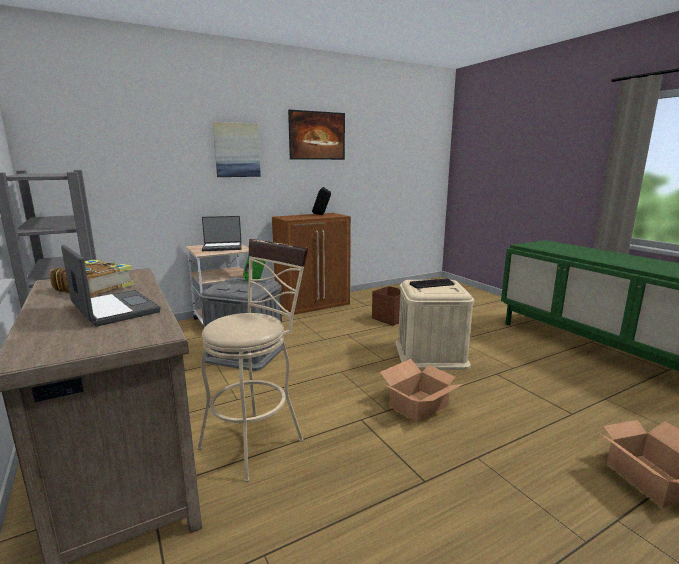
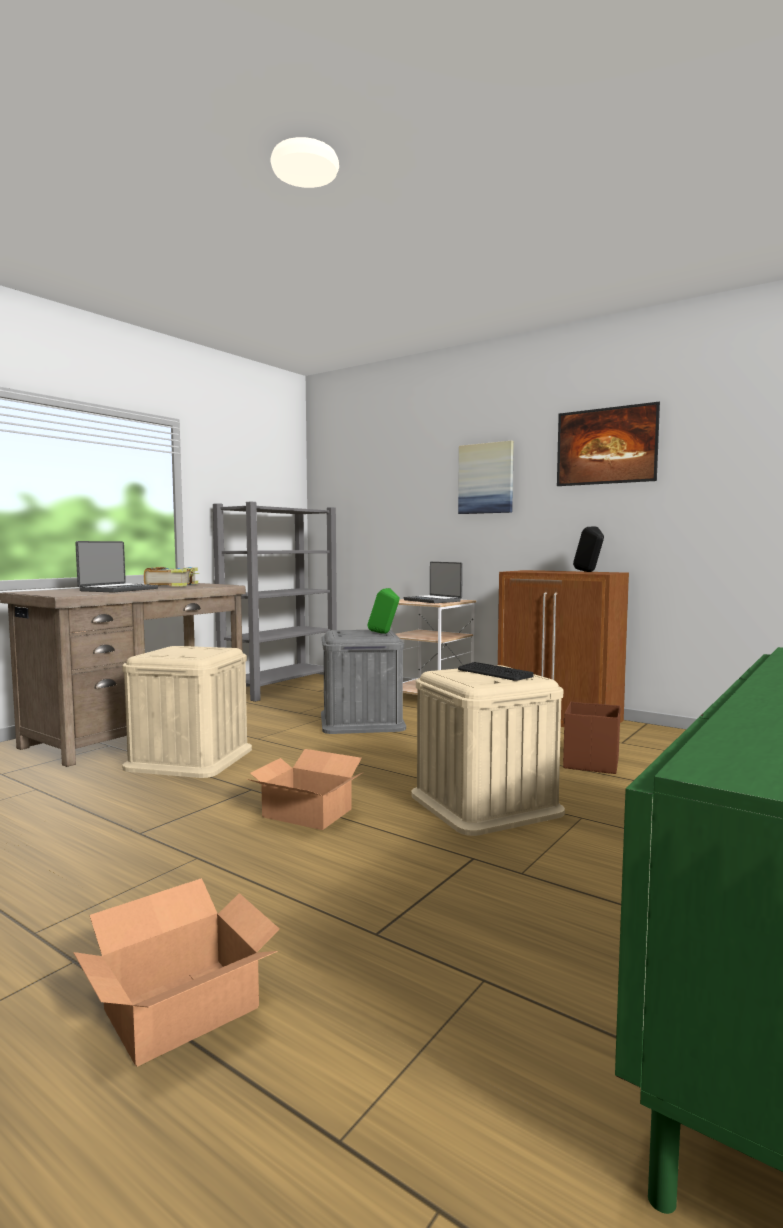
camera: 65 degrees right, 10 degrees down
beige stool [197,239,308,482] -> beige storage box [122,646,252,778]

